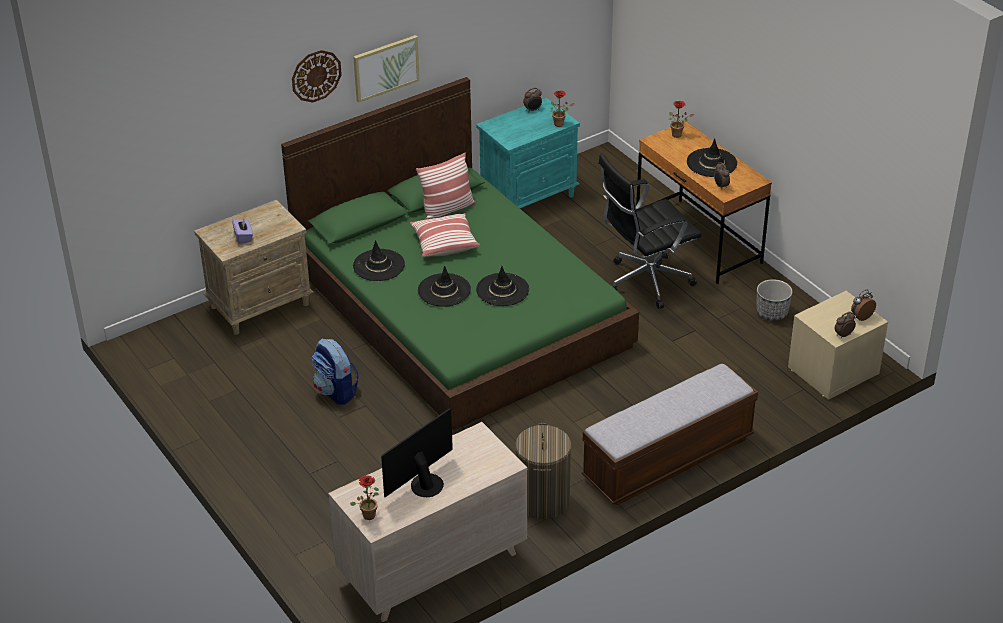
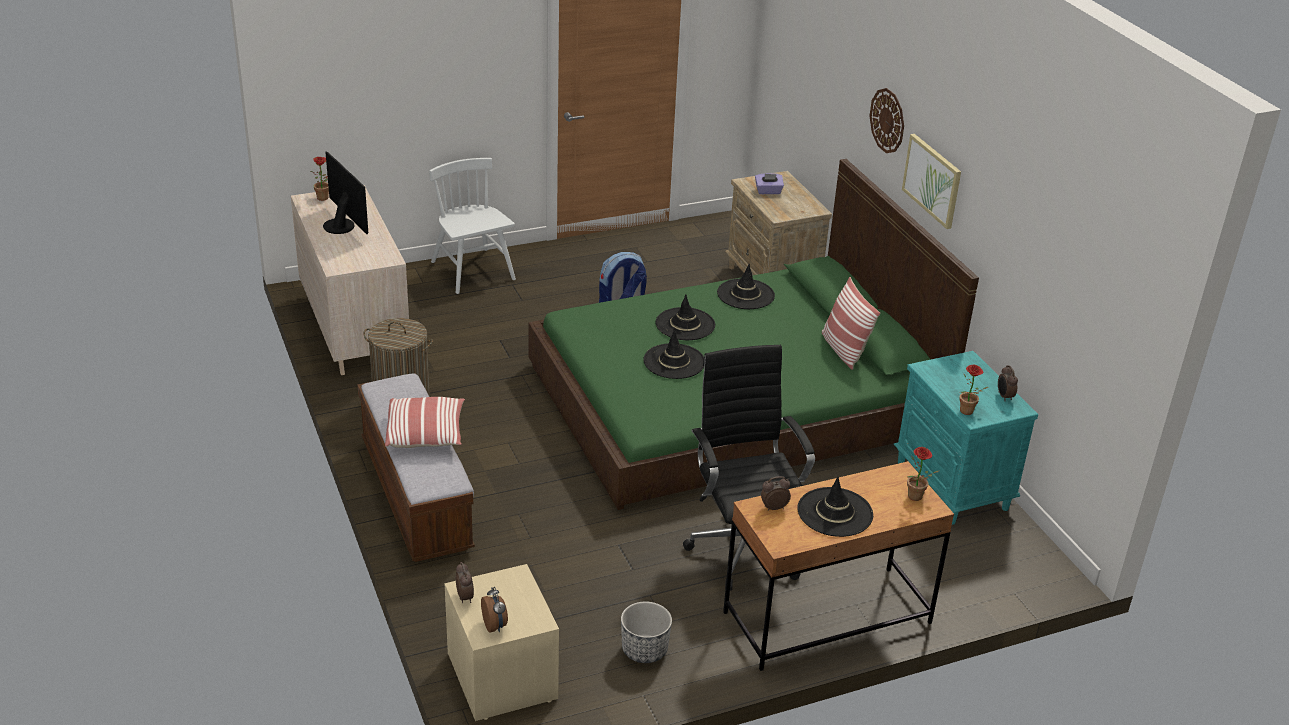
camera: 100 degrees right, 5 degrees down
pillow [410,213,480,257] -> pillow moved to [385,397,465,448]
none -> white chair [429,158,516,294]

